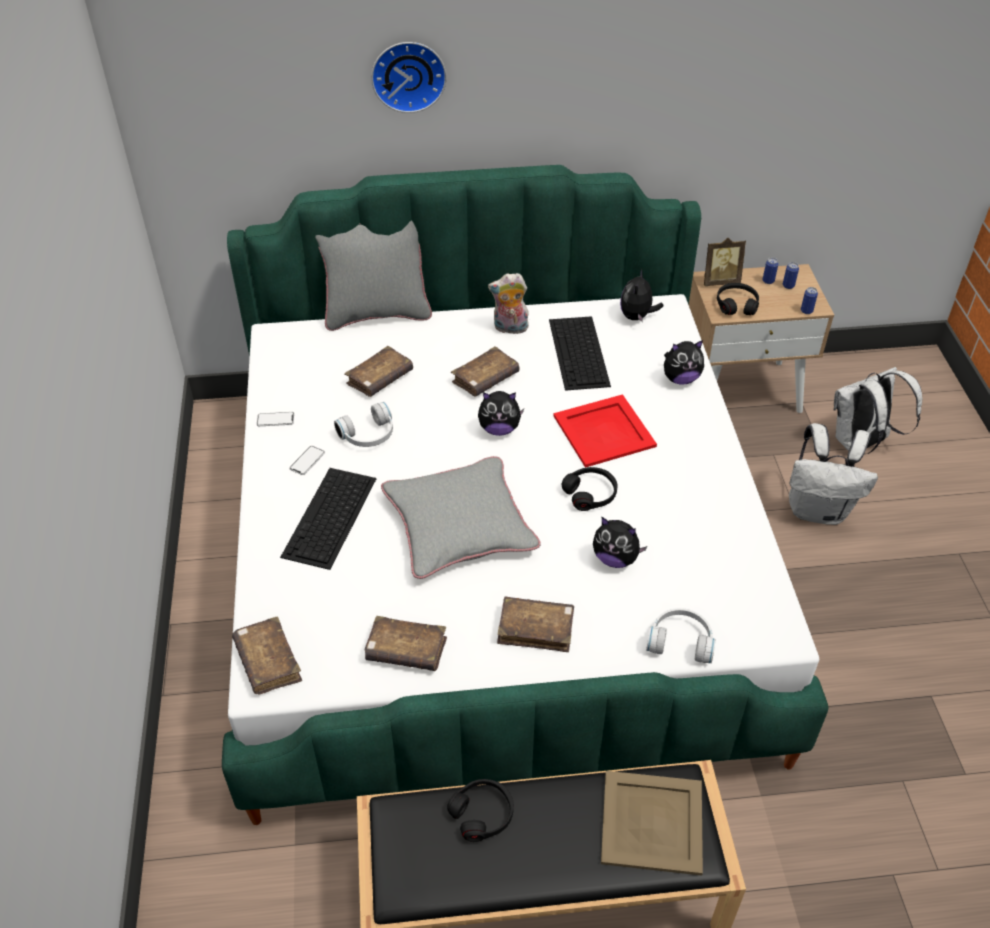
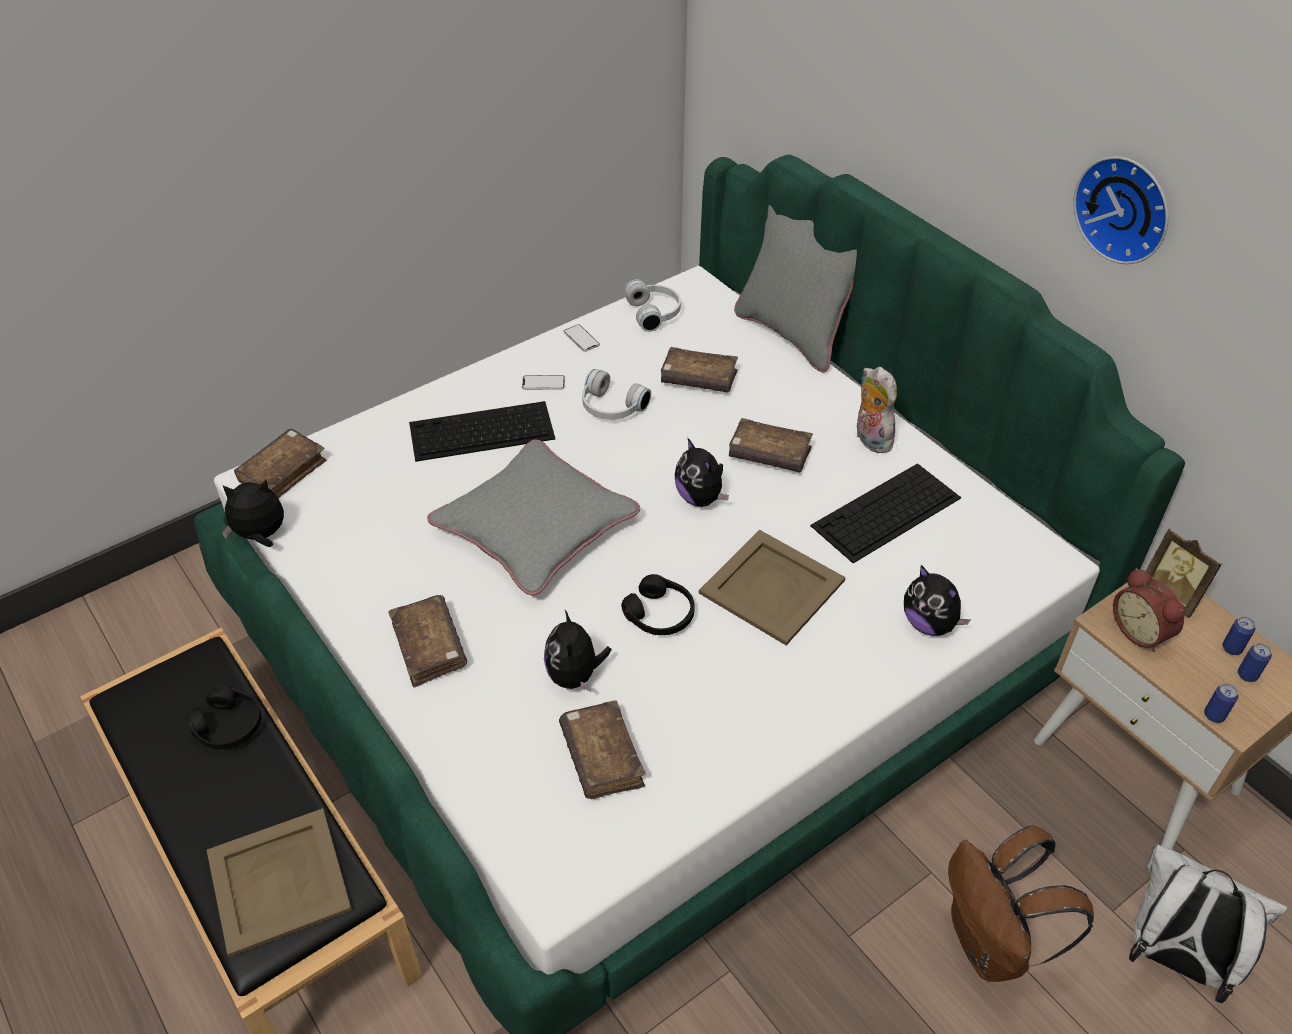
camera: 60 degrees right, 0 degrees up
brown book [365,616,447,671] -> brown book moved to [559,700,646,799]
wall clock [371,42,446,113] -> wall clock moved to [1073,156,1169,264]
red tray [554,394,657,468] -> beige tray [699,530,846,645]
plush toy [620,269,663,322] -> plush toy moved to [221,479,284,547]
white headphones [646,608,716,663] -> white headphones moved to [624,279,681,332]
black headphones [717,283,759,315] -> alarm clock [1113,568,1185,652]
white backpack [789,423,878,525] -> brown backpack [948,825,1094,982]

